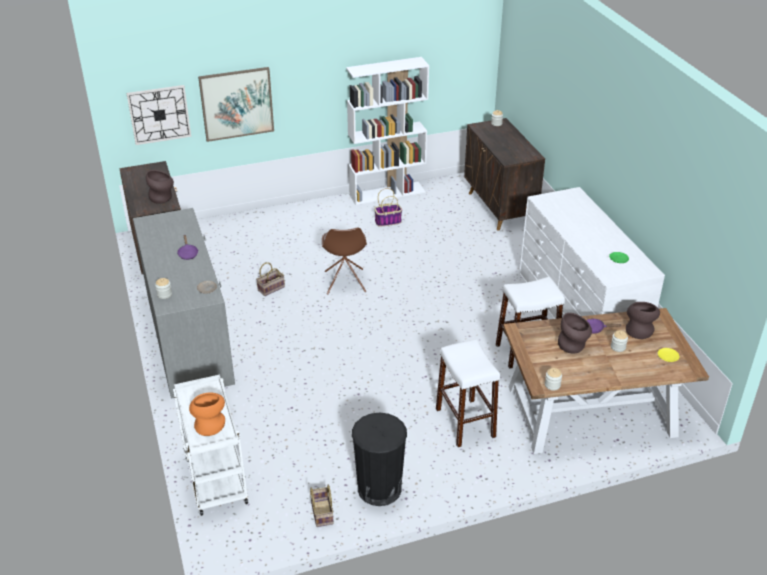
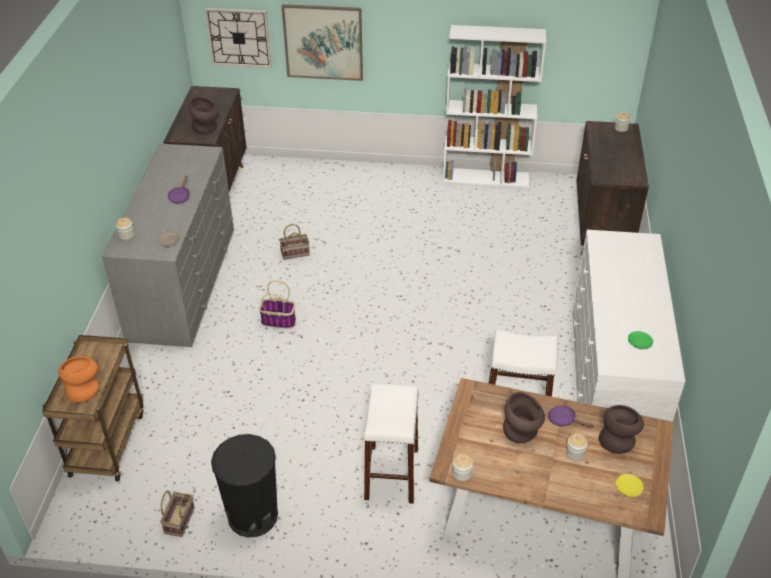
camera: 25 degrees right, 5 degrees up
white cart [173,375,248,516] -> brown cart [42,335,144,482]
brown chair [322,228,367,294] -> none
basket [374,188,402,227] -> basket moved to [259,280,296,329]

